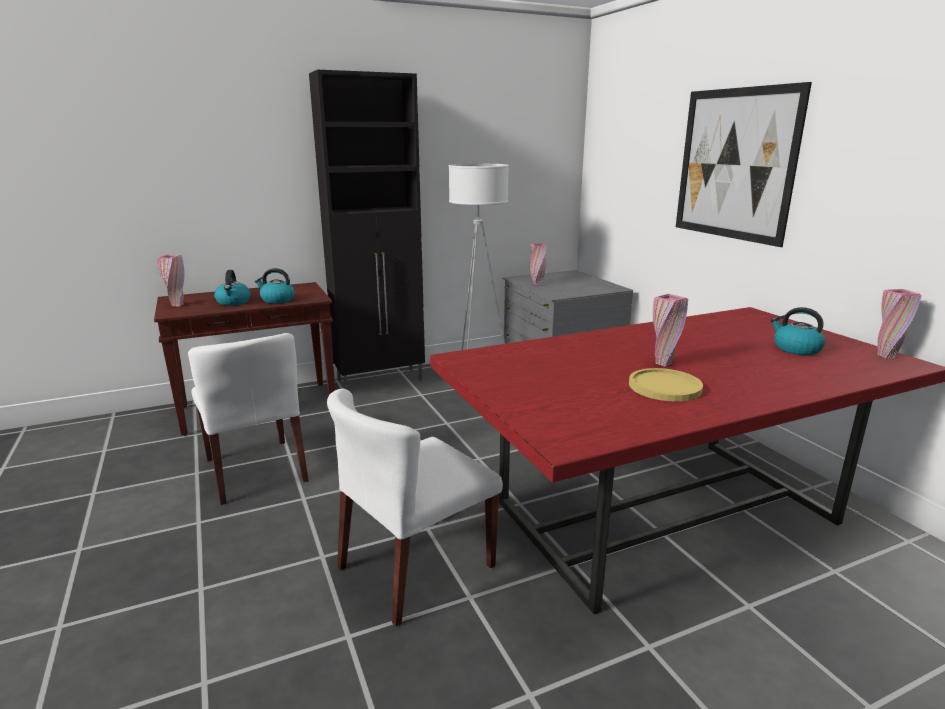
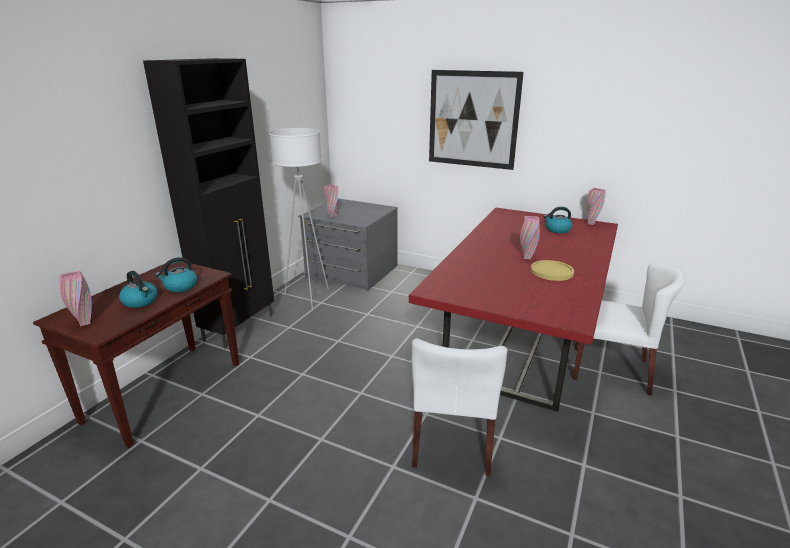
camera: 40 degrees left, 5 degrees up
white chair [188,333,309,505] -> white chair moved to [573,262,685,396]

